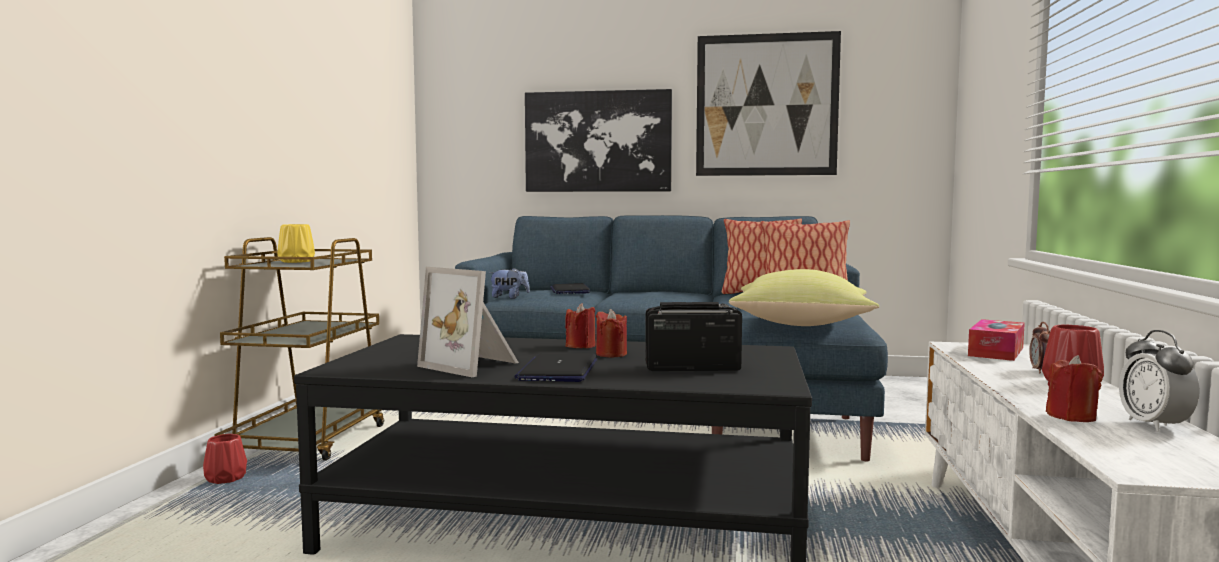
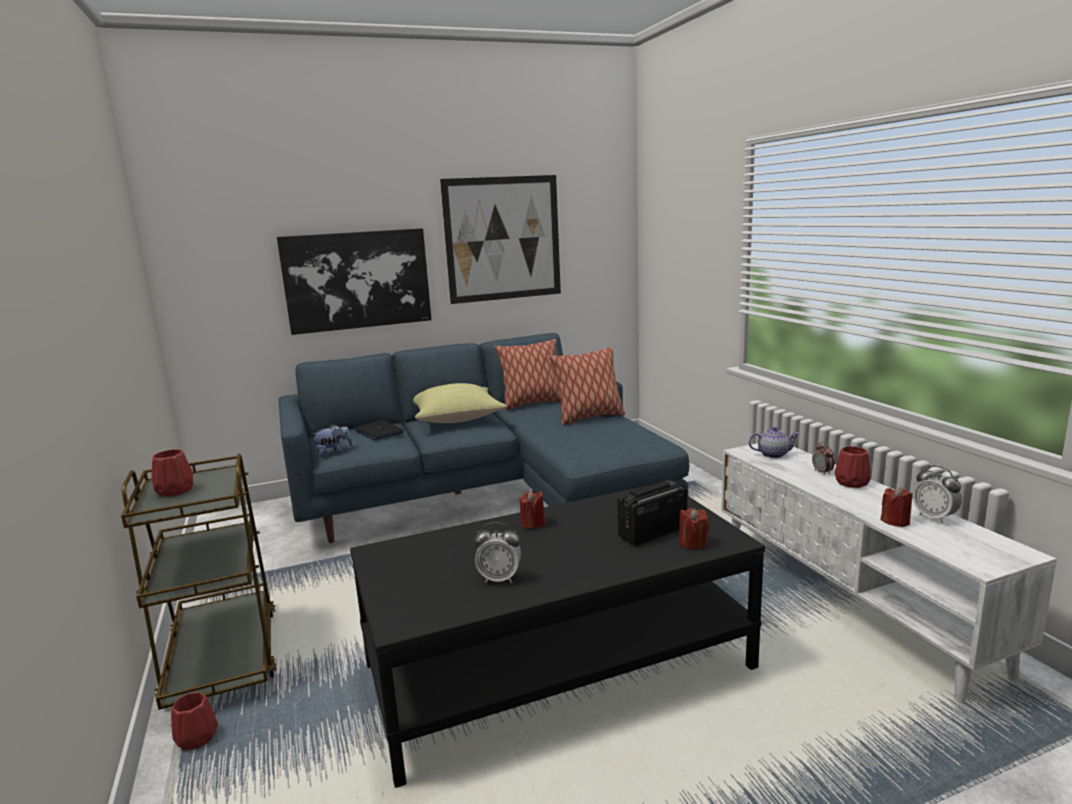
camera: 30 degrees left, 10 degrees up
yellow vase [278,224,315,263] -> red vase [151,449,193,497]
picture frame [417,267,519,377] -> alarm clock [474,522,521,583]
laptop [514,354,597,382] -> none
red candle [596,309,627,358] -> red candle moved to [679,508,709,550]
yellow pillow [729,269,879,326] -> yellow pillow moved to [413,383,507,423]
tissue box [968,319,1025,361] -> teapot [749,427,800,458]

